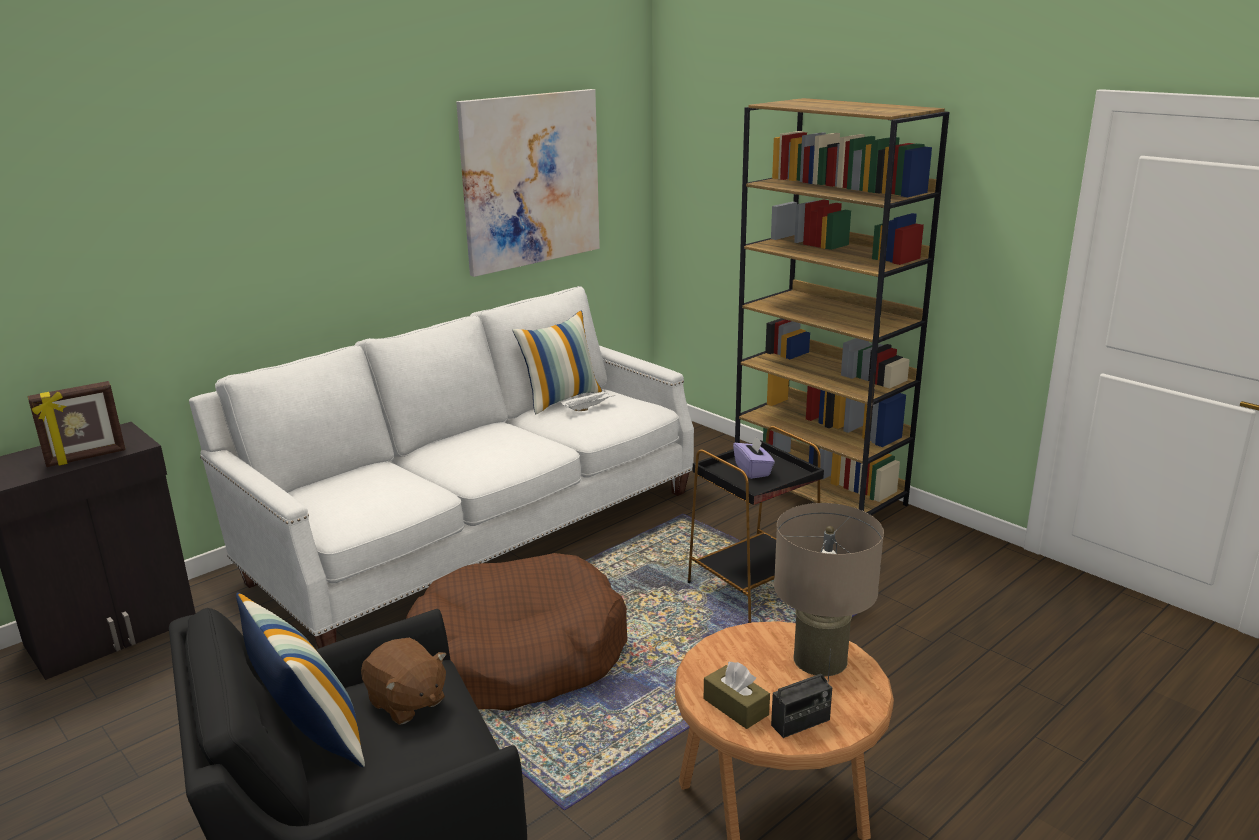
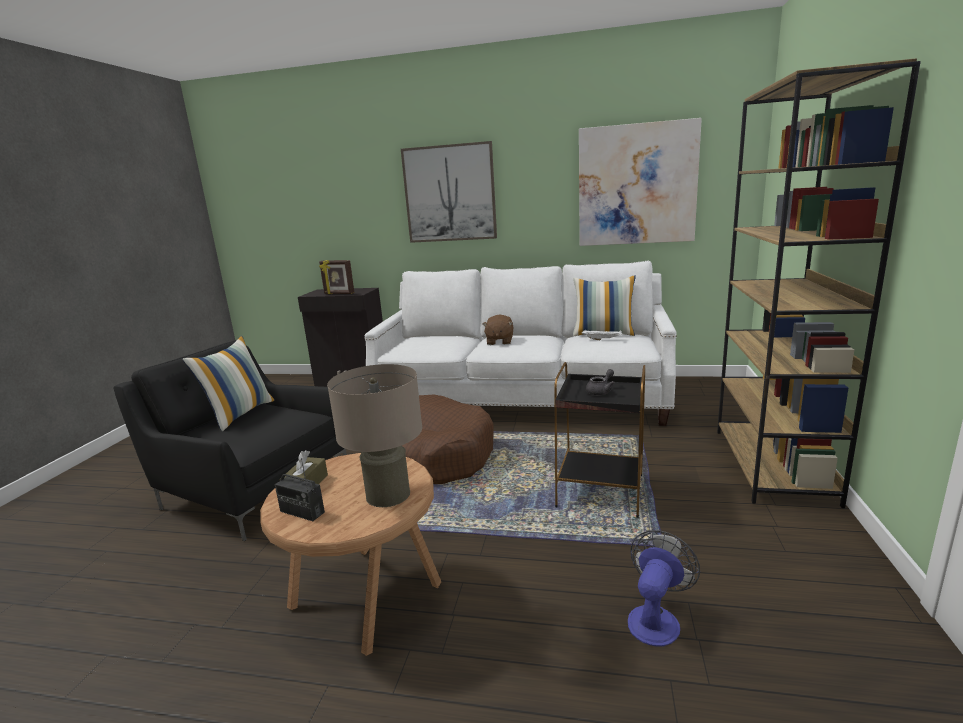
camera: 55 degrees right, 5 degrees down
brown plush toy [361,637,446,725] -> brown plush toy moved to [483,315,513,345]
purple tissue box [733,436,775,479] -> grey teapot [586,369,615,395]
none -> picture [401,141,497,243]
none -> fan [628,530,700,647]

